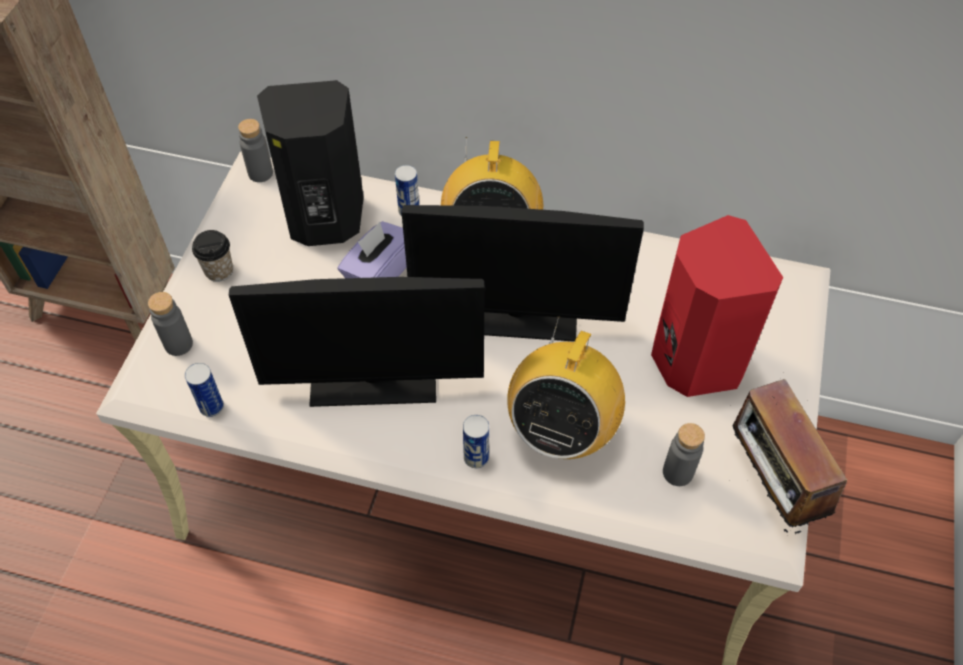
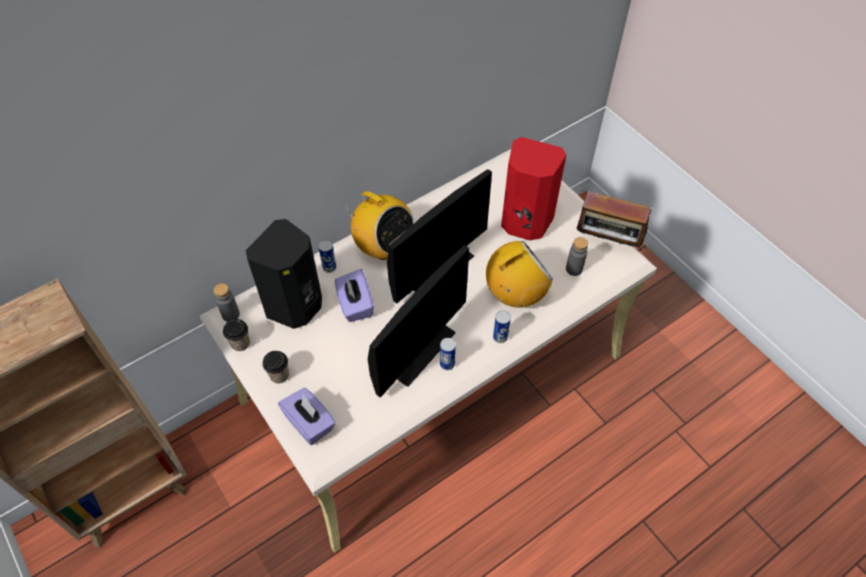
camera: 50 degrees left, 0 degrees up
grey bottle [148,292,193,356] -> purple tissue box [278,388,336,445]
can [185,363,224,417] -> can moved to [440,338,456,370]
radio [507,316,625,459] -> radio turned 90 degrees counterclockwise [486,240,553,308]
none -> cup [223,319,250,351]

